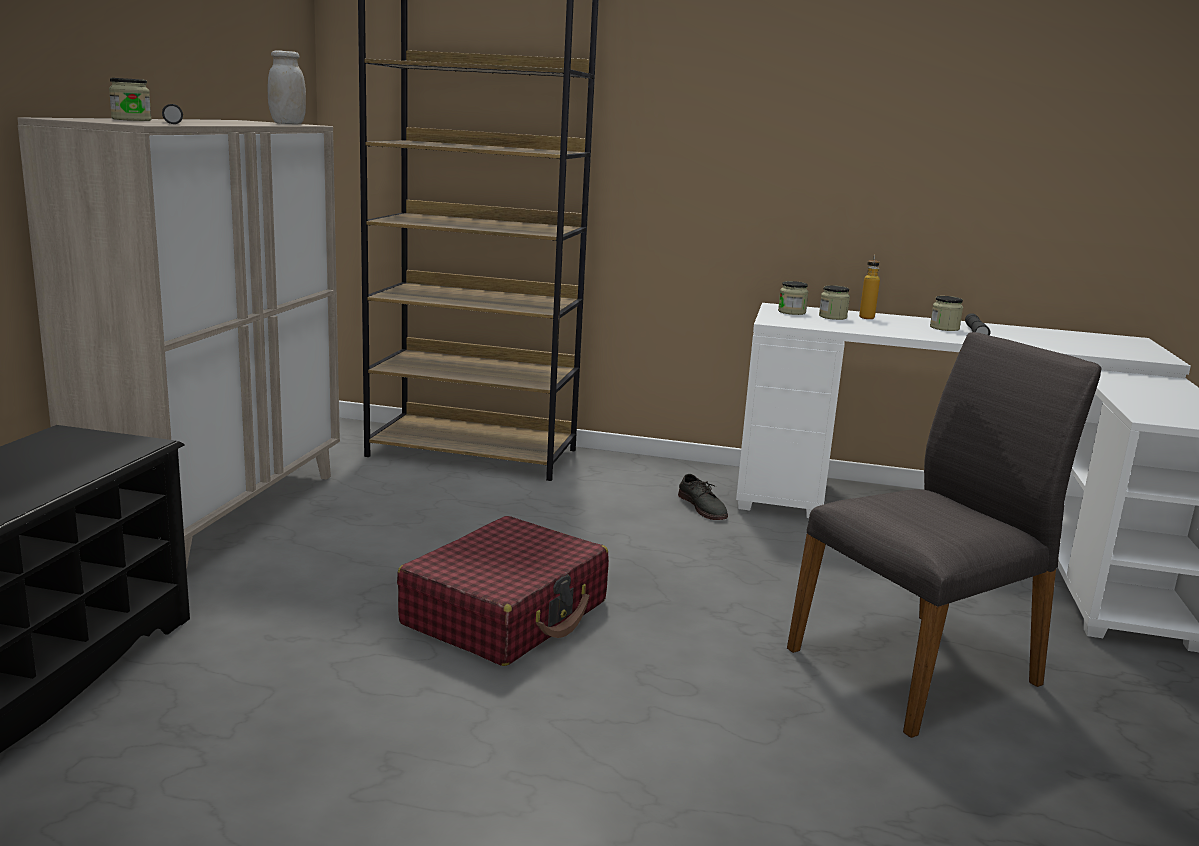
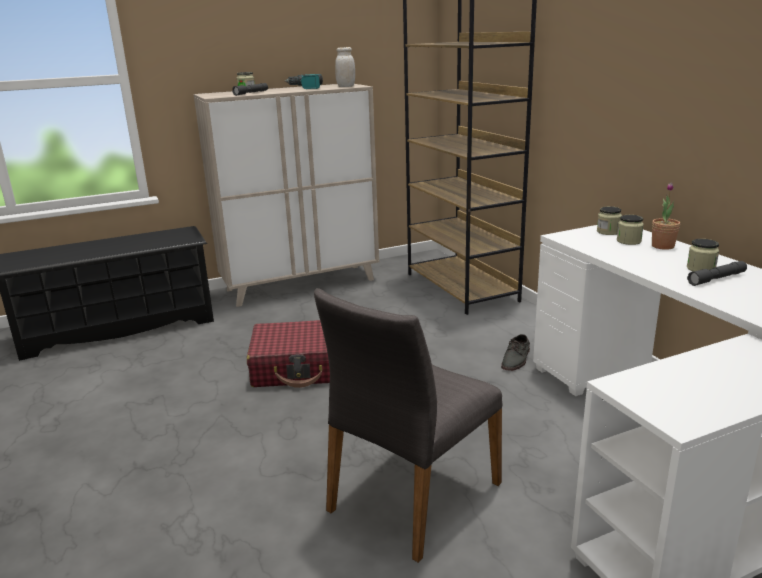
camera: 55 degrees right, 5 degrees up
grey chair [787,332,1102,738] -> grey chair turned 105 degrees clockwise [314,288,502,563]
bottle [859,254,880,319] -> potted plant [652,182,680,250]
none -> power drill [284,74,323,89]

